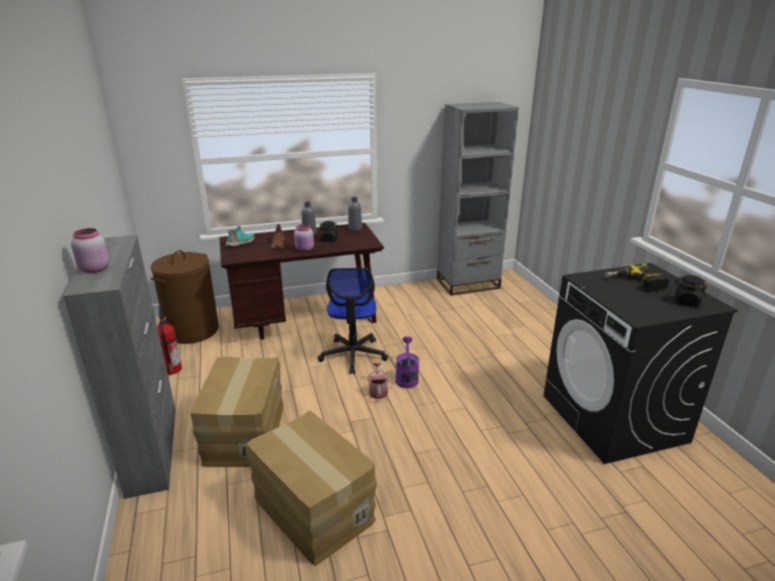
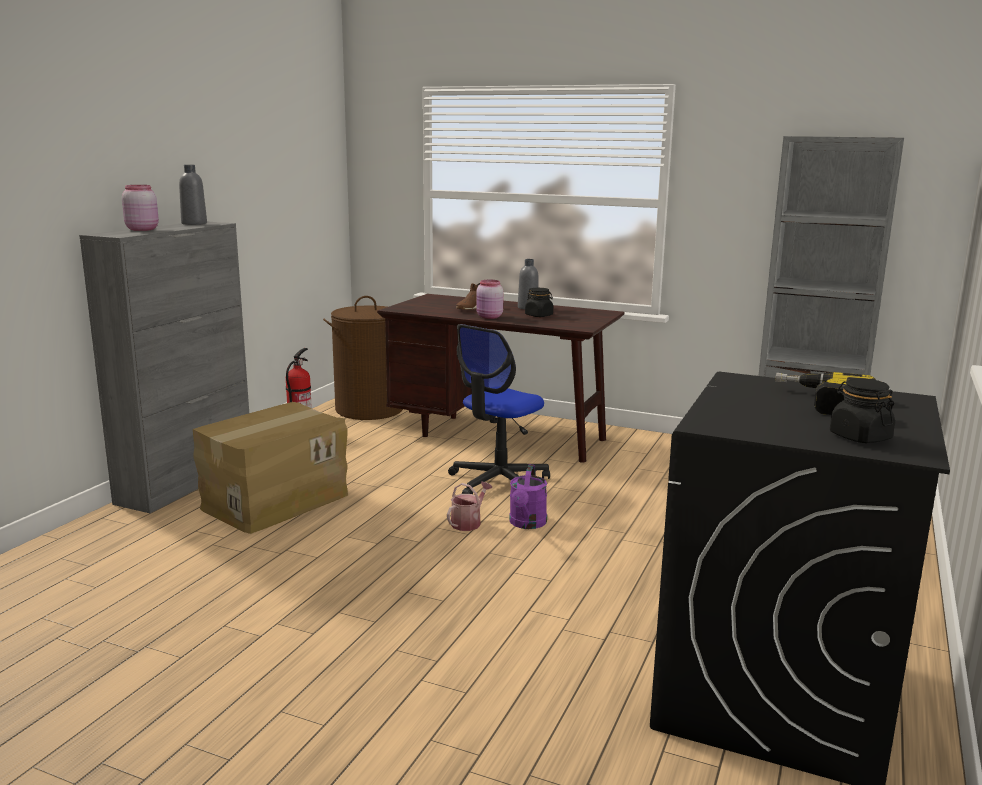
camera: 40 degrees right, 10 degrees down
turquoise shoe [225,226,255,247] -> none
cardboard box [246,410,377,566] -> none
grey bottle [348,197,362,231] -> grey bottle moved to [179,165,207,225]
purple watering can [395,336,419,388] -> purple watering can turned 150 degrees clockwise [509,465,547,529]

